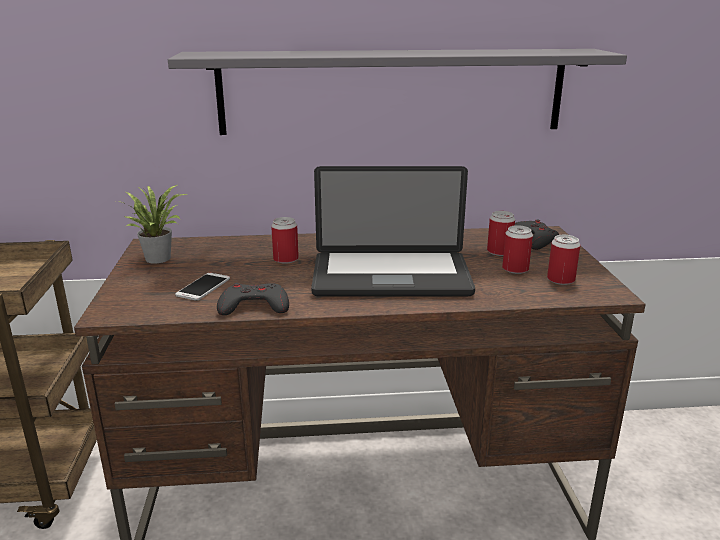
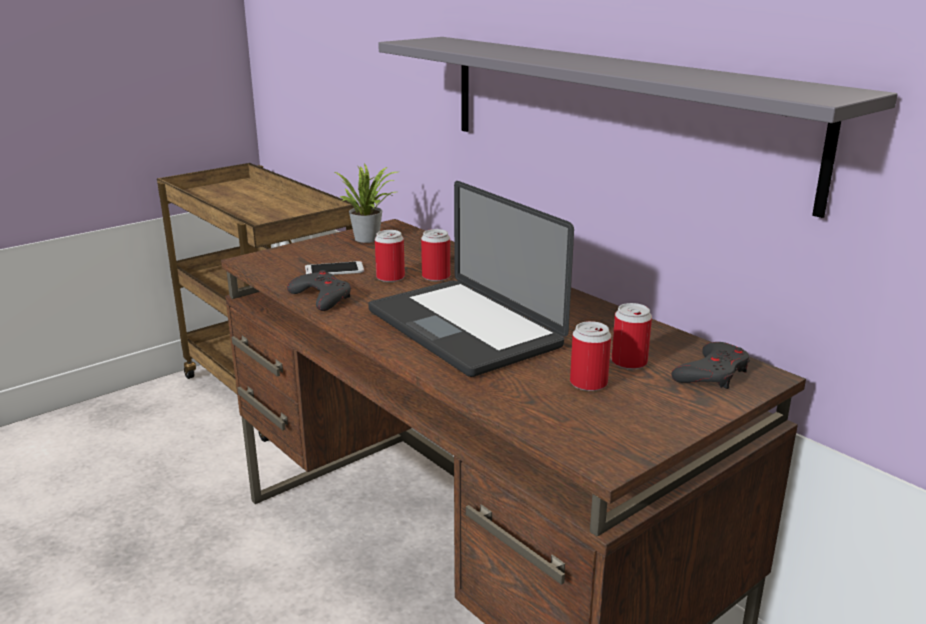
camera: 55 degrees right, 0 degrees up
can [547,235,580,285] -> can moved to [375,230,405,282]

